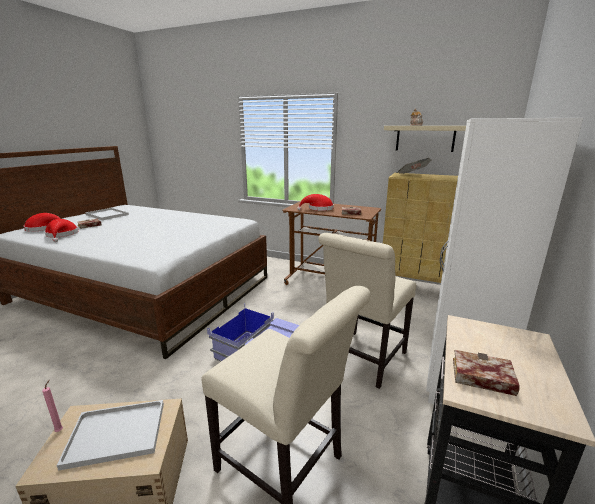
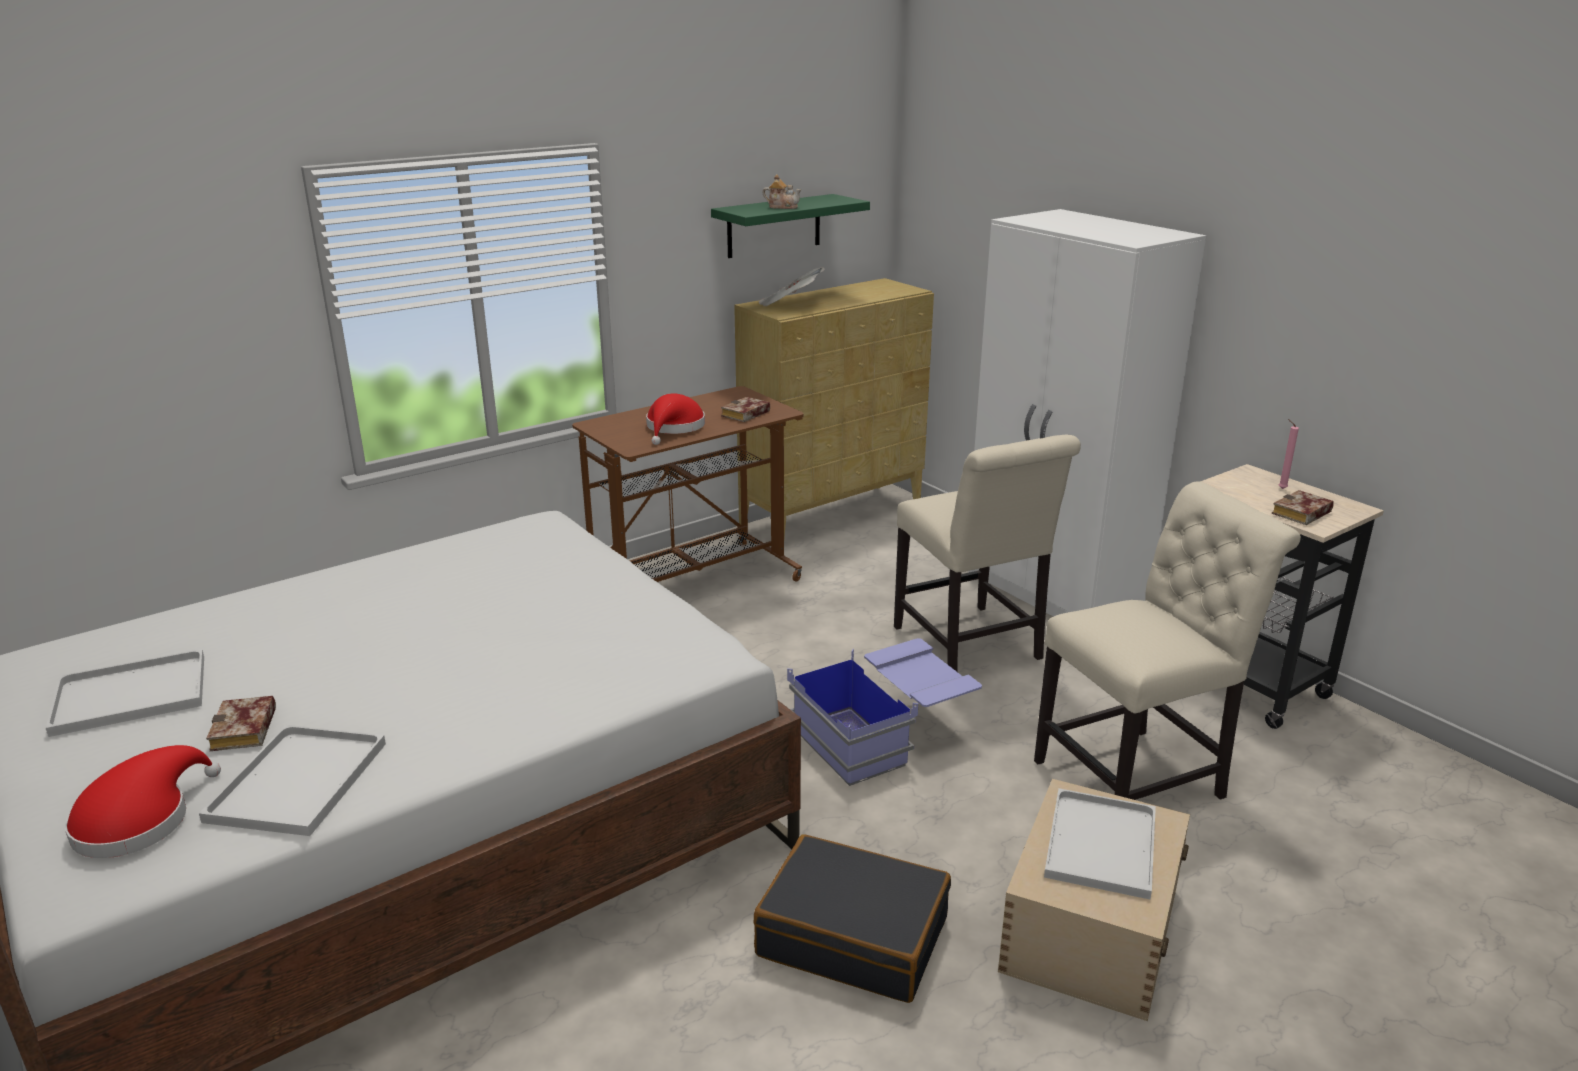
camera: 60 degrees left, 5 degrees up
pink candle [42,380,63,432] -> pink candle moved to [1279,419,1299,489]
red hat [45,219,78,242] -> white tray [199,725,386,836]
beige shelf [384,126,466,152] -> green shelf [711,194,870,258]
none -> black suitcase [753,834,951,1003]

